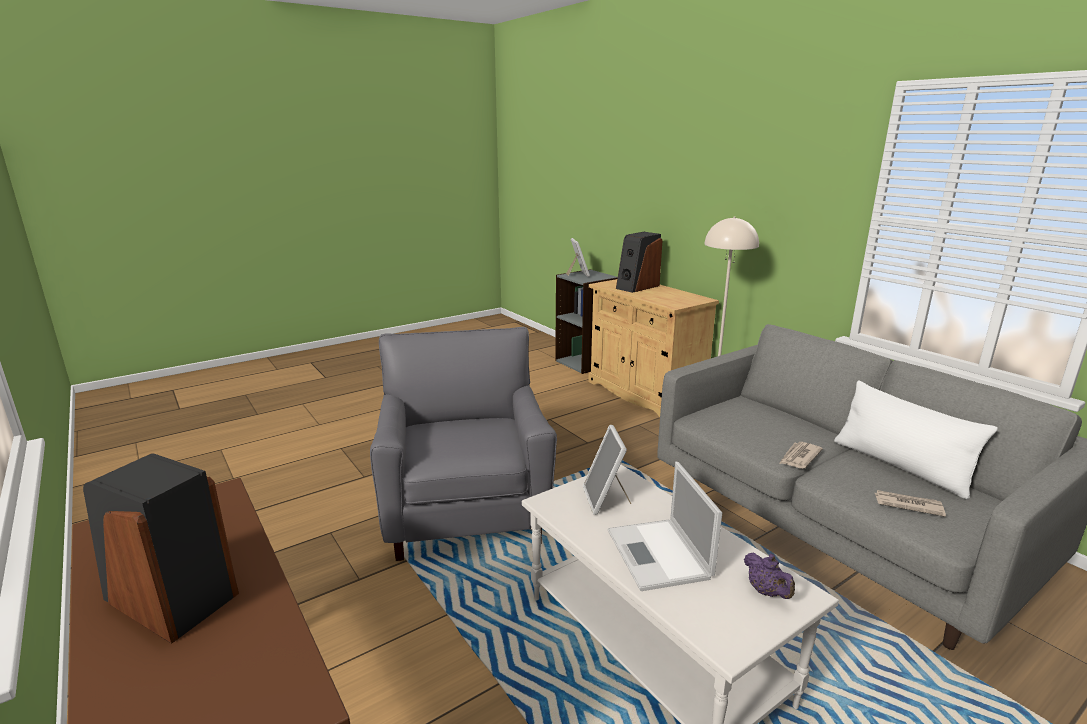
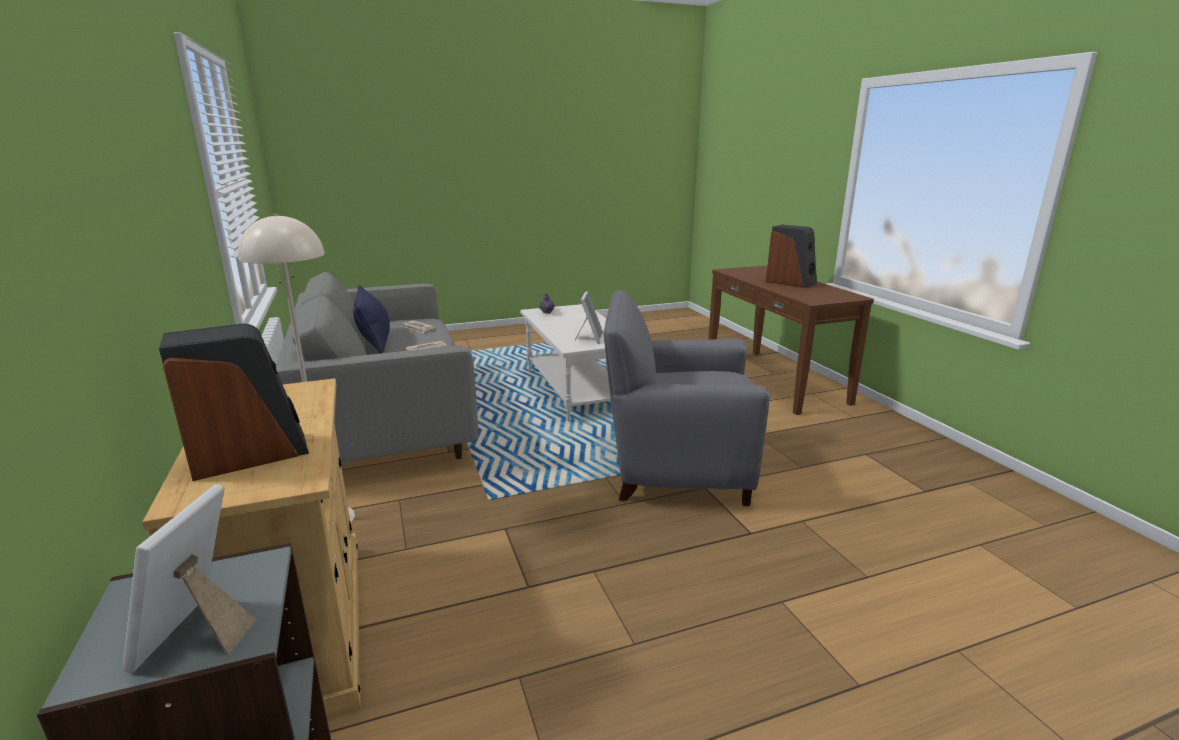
camera: 165 degrees left, 0 degrees up
grey armchair [370,327,557,561] -> grey armchair turned 90 degrees clockwise [603,290,770,506]
laptop [608,462,722,591] -> none
white pillow [834,380,998,499] -> blue pillow [353,285,390,353]

